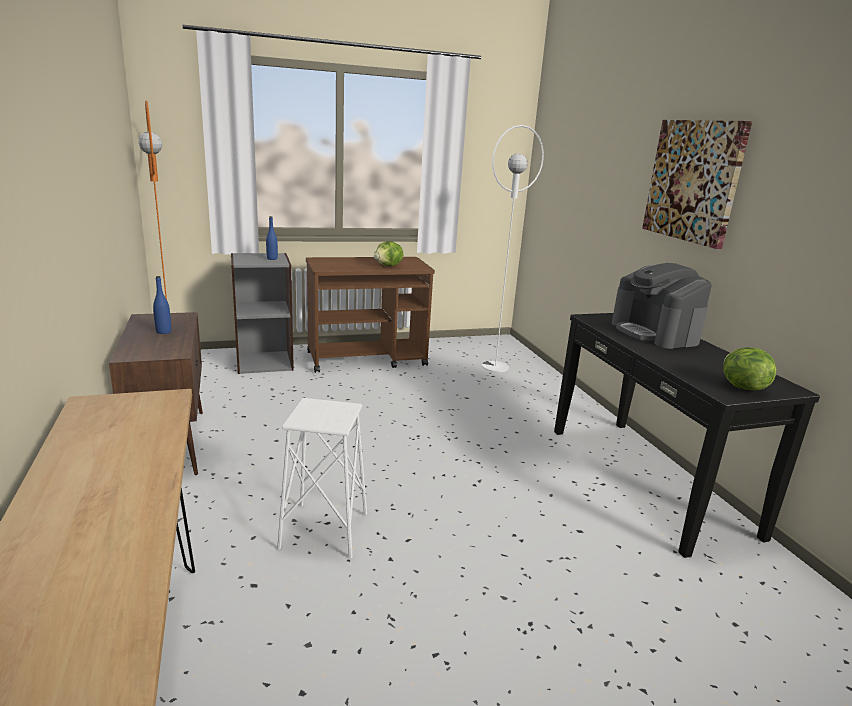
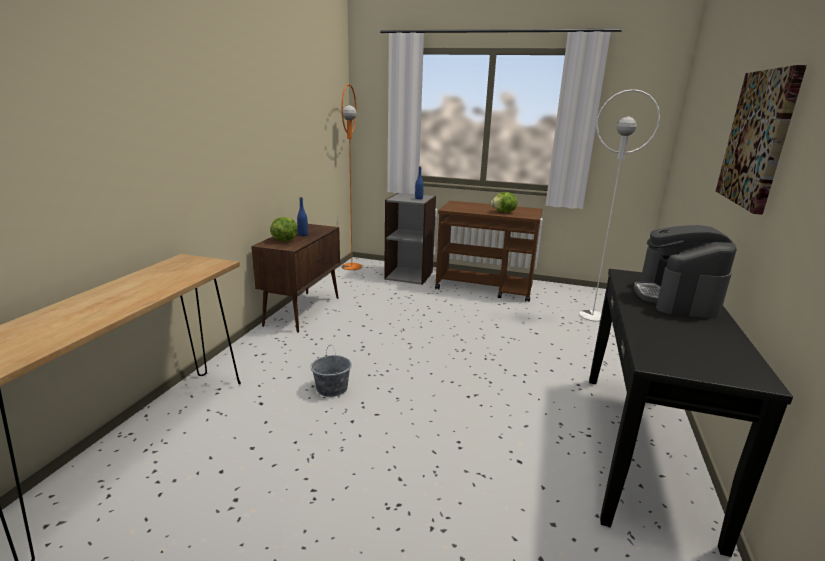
camera: 35 degrees right, 0 degrees up
white stool [277,398,367,559] -> grey bucket [311,345,352,397]
lettuce [723,347,776,391] -> lettuce moved to [270,217,297,241]

